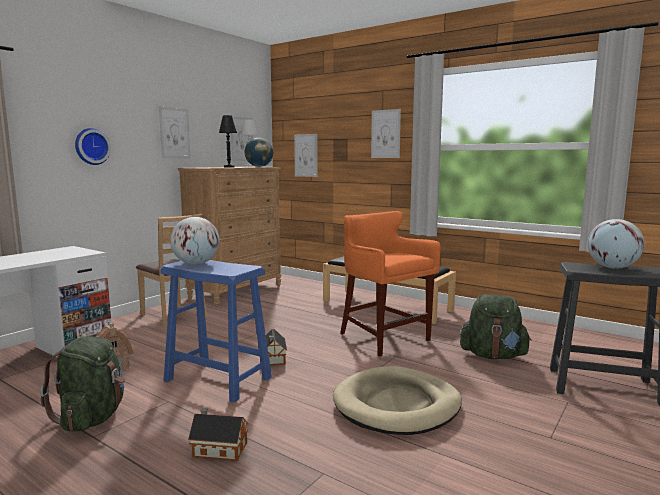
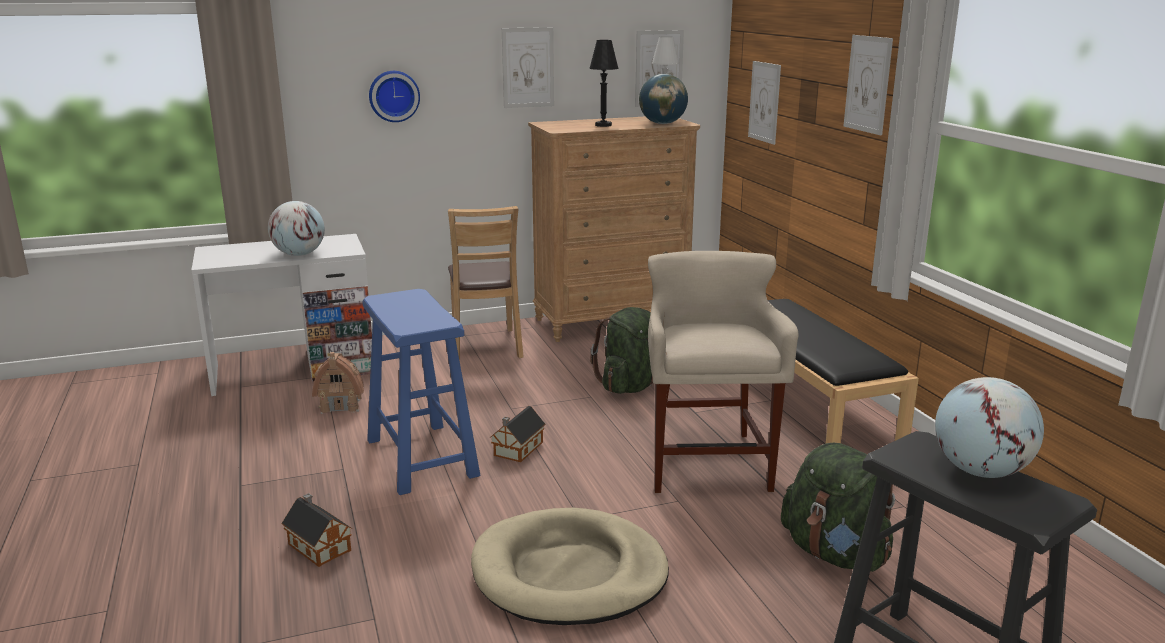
camera: 35 degrees right, 10 degrees up
green backpack [40,336,125,432] -> green backpack moved to [590,307,653,394]
globe [170,217,220,265] -> globe moved to [268,201,325,256]
orange stool [340,211,441,357] -> beige stool [648,251,799,493]

